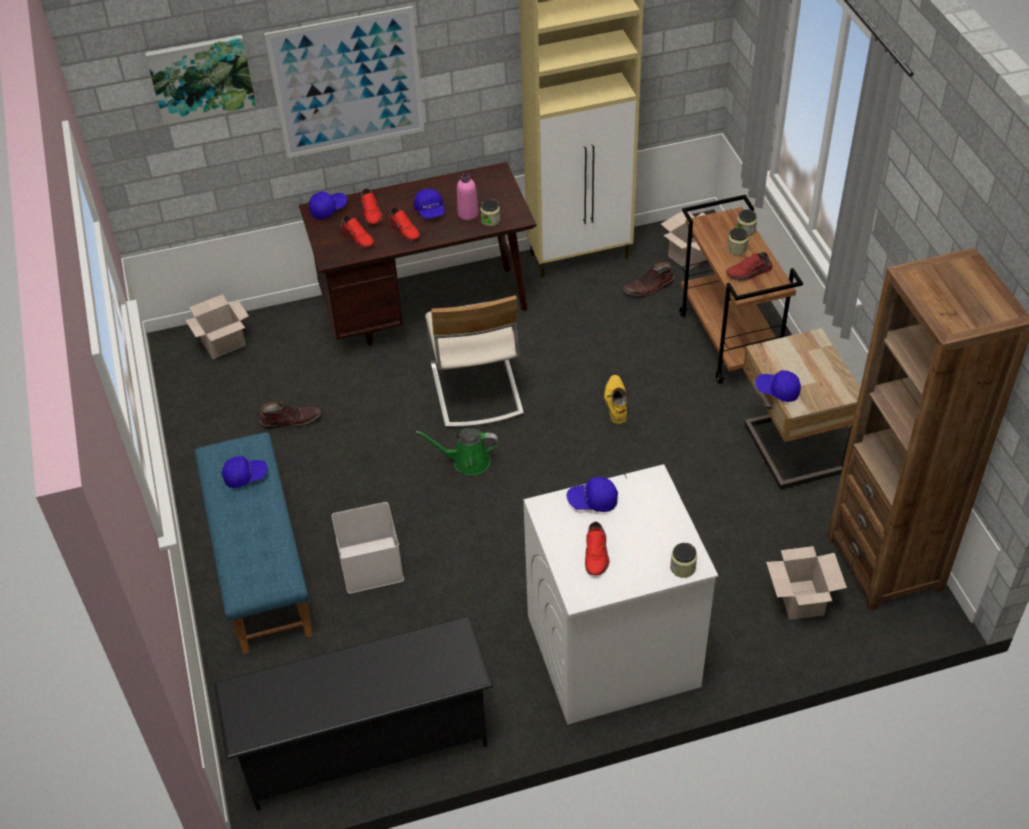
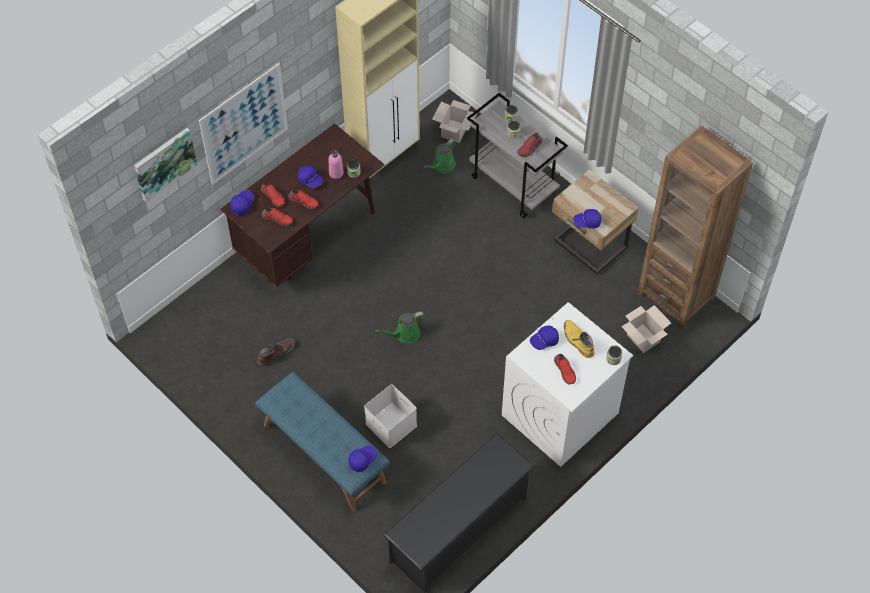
camera: 30 degrees left, 10 degrees up
cardboard box [185,294,249,359] -> none
blue cap [222,456,267,488] -> blue cap moved to [348,446,377,472]
beige chair [425,295,524,429] -> none
yellow boot [604,375,627,424] -> yellow boot moved to [564,320,594,358]
brown boot [623,262,674,297] -> green watering can [424,139,456,173]
brown cart [679,195,803,384] -> grey cart [467,93,568,218]

